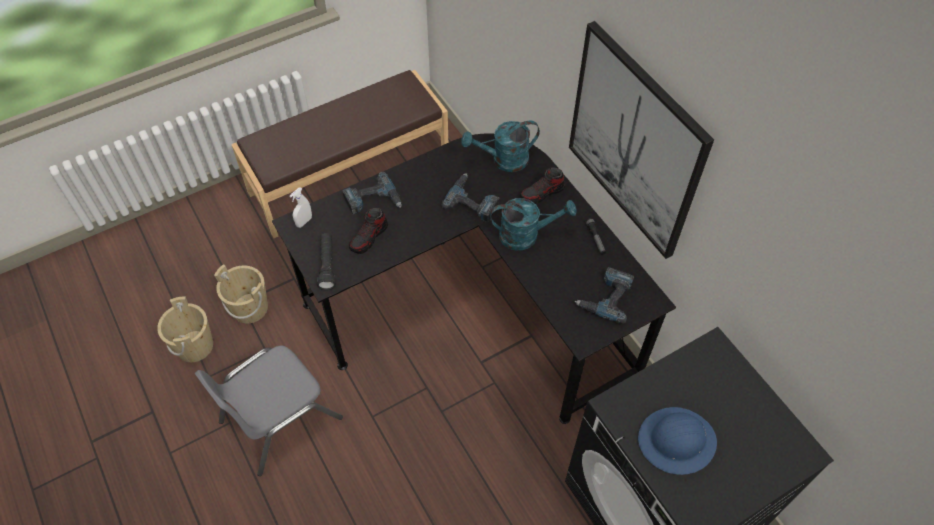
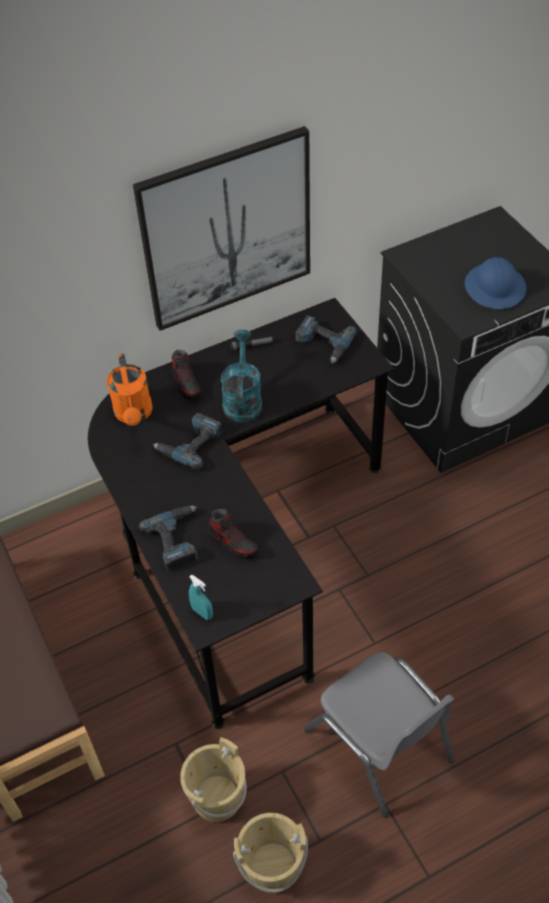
camera: 85 degrees left, 5 degrees down
white spray bottle [289,187,312,228] -> turquoise spray bottle [189,575,213,620]
black flashlight [317,233,336,290] -> none
turquoise watering can [461,121,540,172] -> orange watering can [107,353,153,426]

